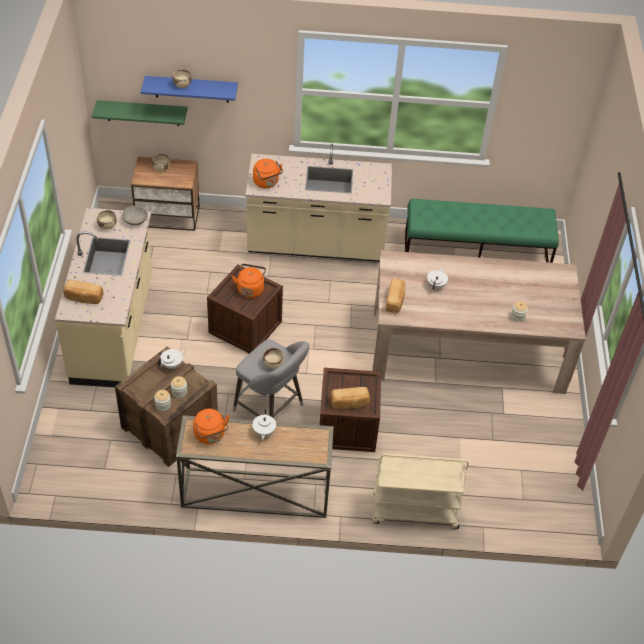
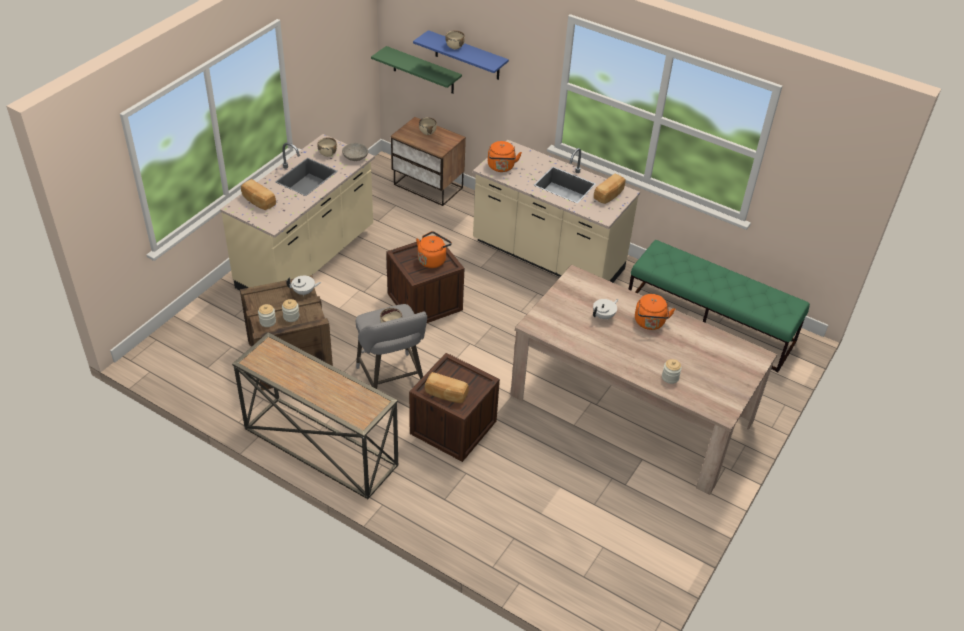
camera: 30 degrees right, 5 degrees down
orange kettle [193,409,230,444] -> orange kettle moved to [635,294,675,330]
white teapot [252,409,276,440] -> none
beige cart [372,453,469,529] -> none
bread [386,279,405,313] -> bread moved to [594,173,625,204]

